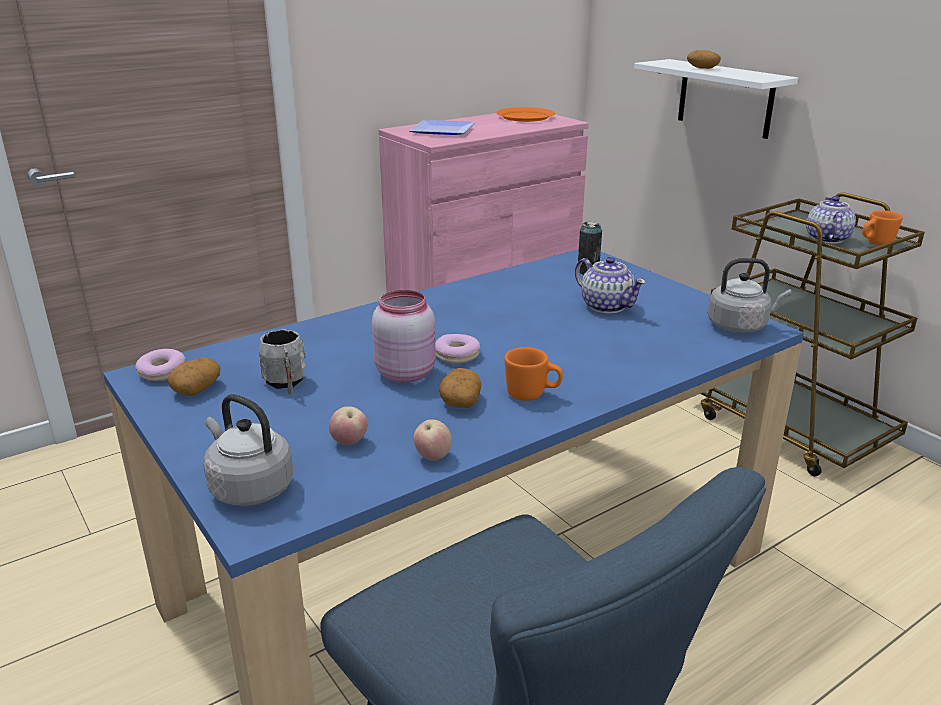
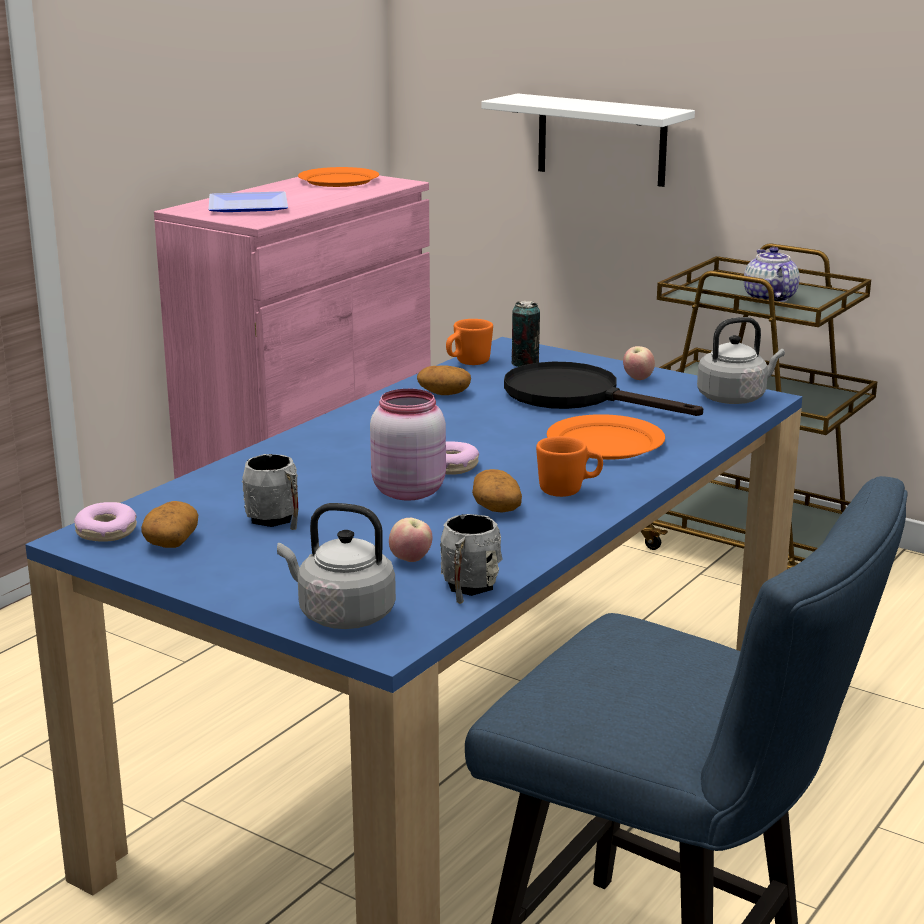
camera: 20 degrees left, 5 degrees down
apple [414,419,452,461] -> apple moved to [623,346,655,380]
teapot [575,257,646,314] -> black frying pan [504,362,703,416]
potato [687,50,721,69] -> potato moved to [417,365,471,395]
orange mug [862,210,903,245] -> orange mug moved to [446,319,493,365]
none -> grey mug [440,514,502,604]
none -> orange plate [547,414,665,460]

